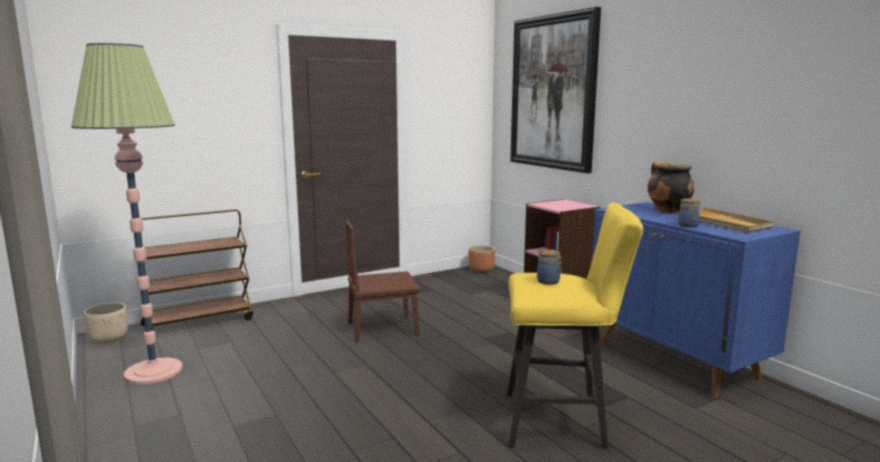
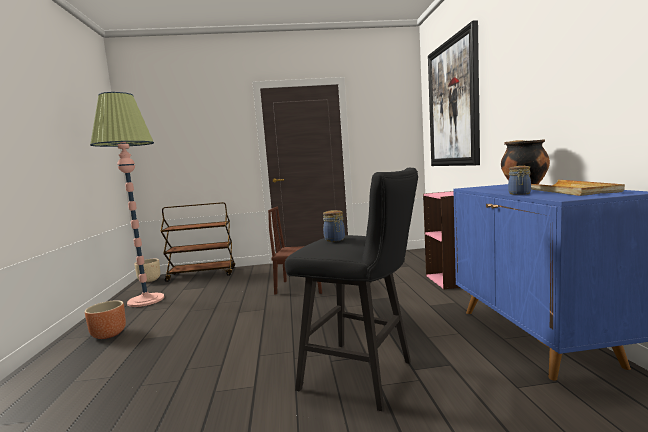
camera: 25 degrees right, 5 degrees down
brown planter [468,245,495,273] -> brown planter moved to [85,300,126,339]
yellow stool [507,203,643,449] -> black stool [285,168,418,411]

